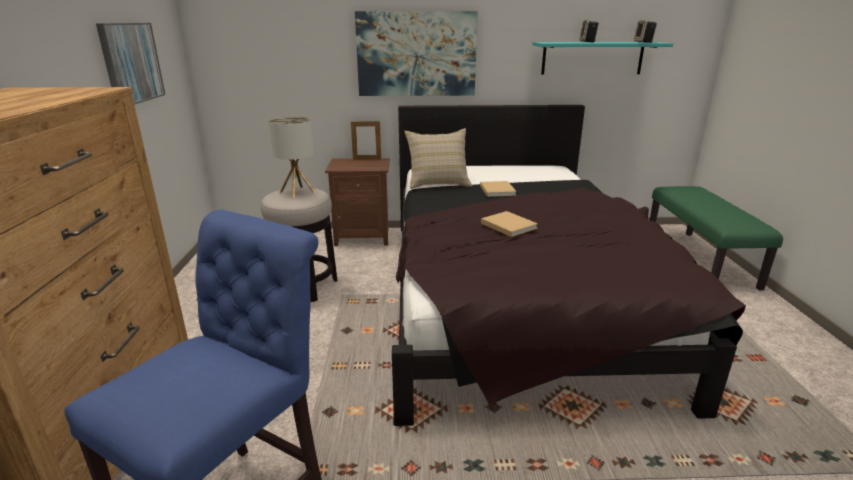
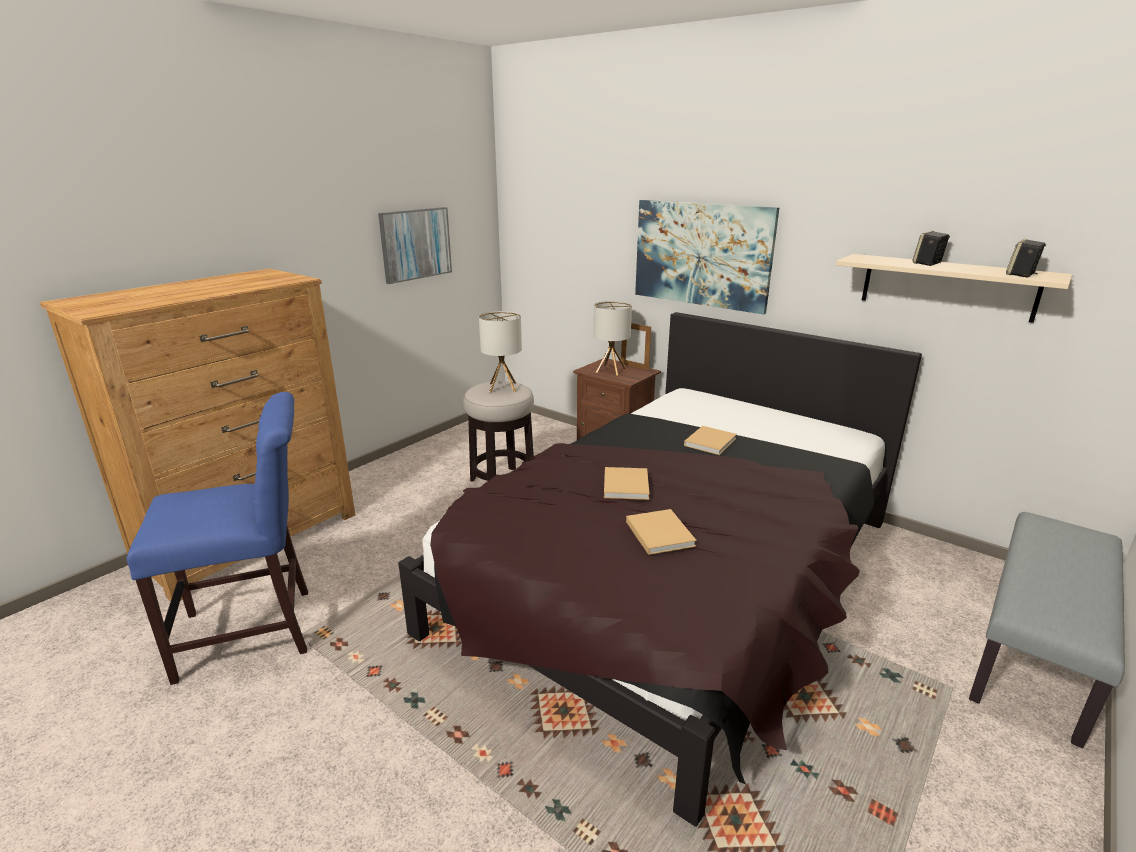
camera: 40 degrees right, 0 degrees up
beige pillow [404,128,472,189] -> none
turquoise shelf [532,42,673,75] -> beige shelf [836,254,1072,323]
green bench [649,186,783,291] -> grey bench [969,512,1125,748]
none -> table lamp [594,301,632,376]
none -> beige book [626,509,697,555]

